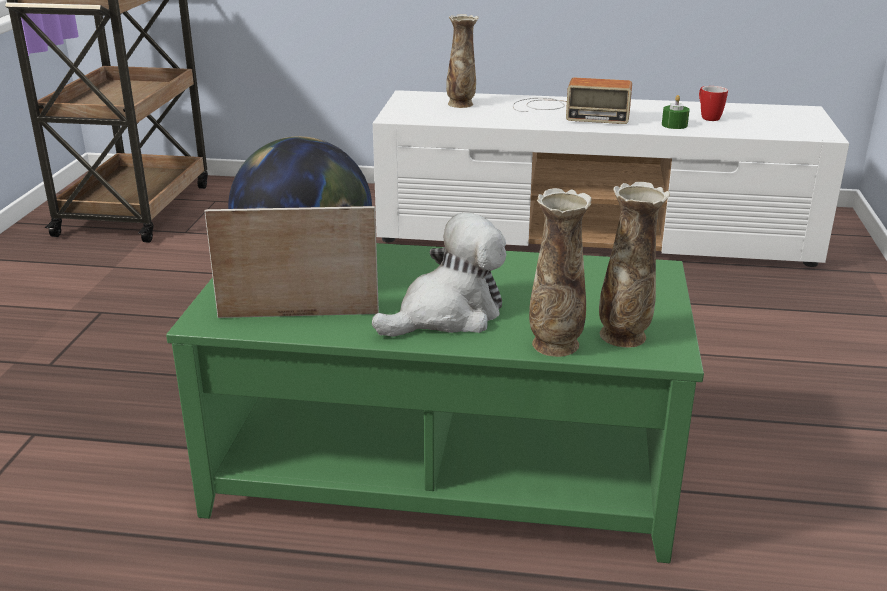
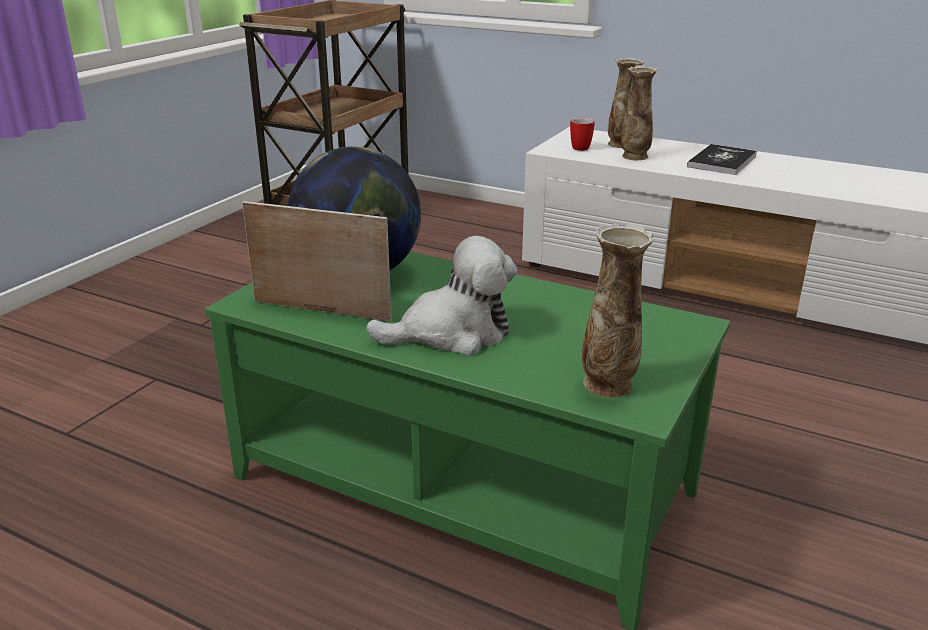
camera: 20 degrees right, 0 degrees up
radio [513,78,632,124] -> book [687,144,757,175]
vase [529,188,592,357] -> vase moved to [621,65,658,160]
green candle [662,95,690,129] -> none
mug [699,86,728,121] -> mug moved to [570,118,595,151]

